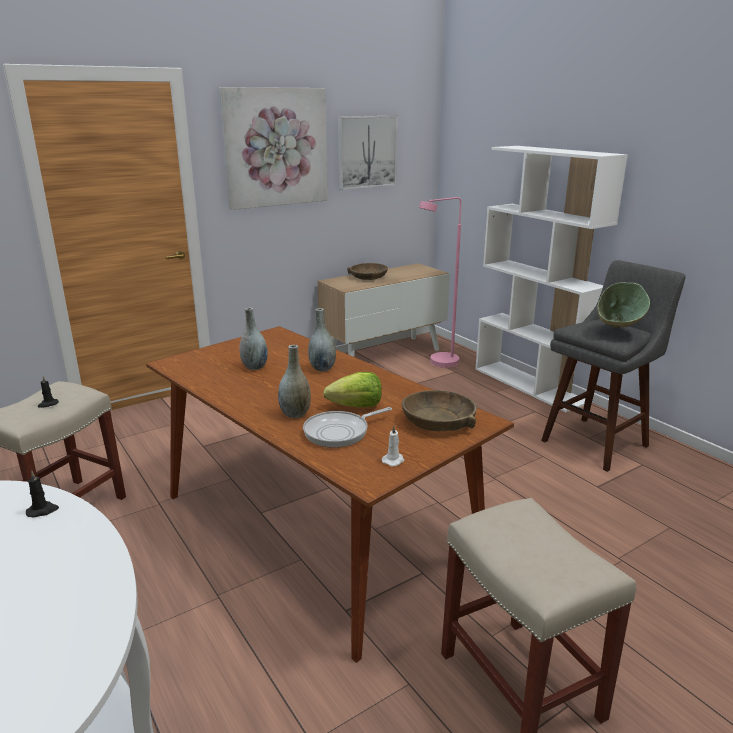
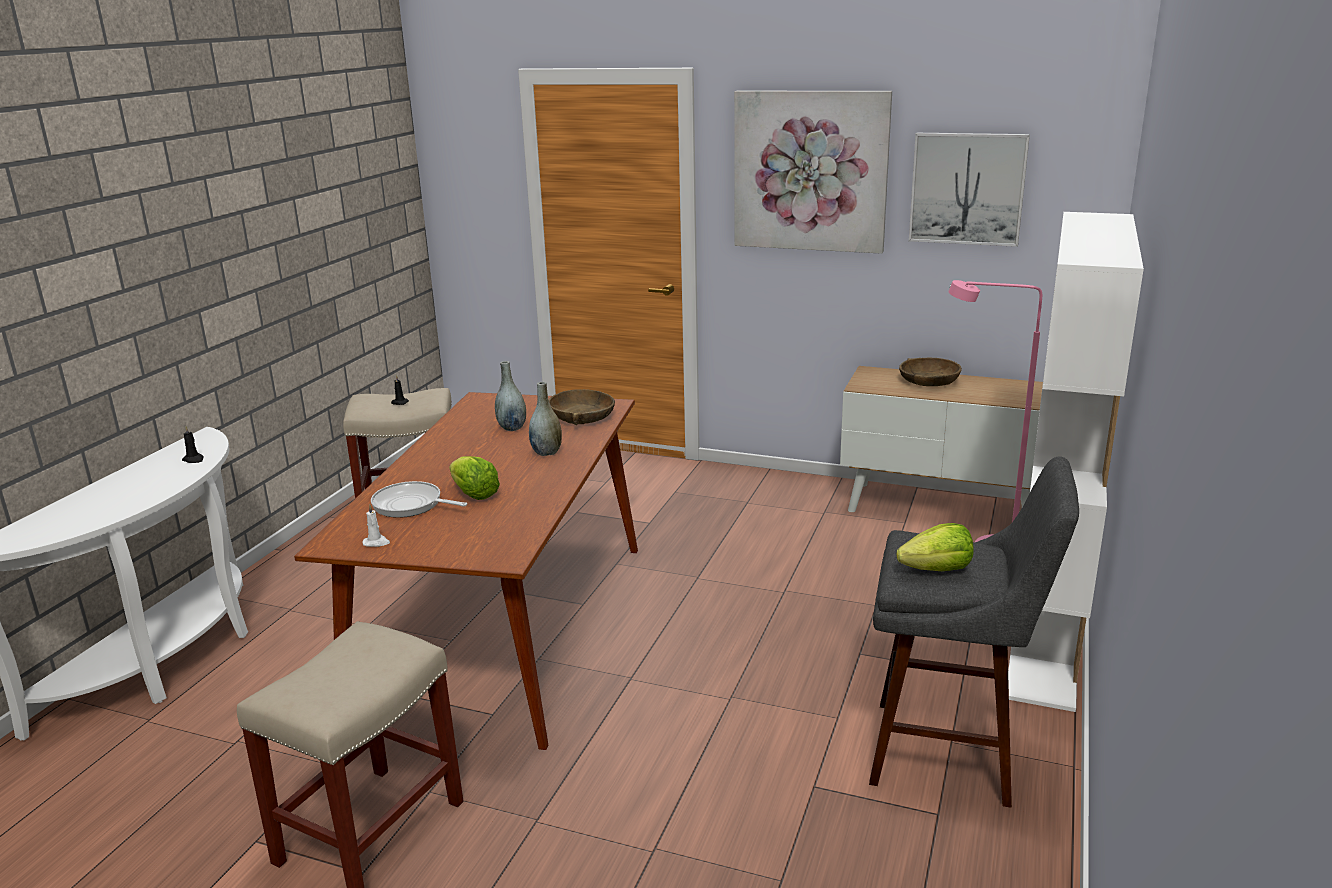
camera: 55 degrees right, 0 degrees up
grey vase [278,345,311,418] -> none
brown bowl [402,390,477,431] -> brown bowl moved to [549,389,615,425]
green bowl [597,282,650,328] -> lettuce [897,523,974,571]

